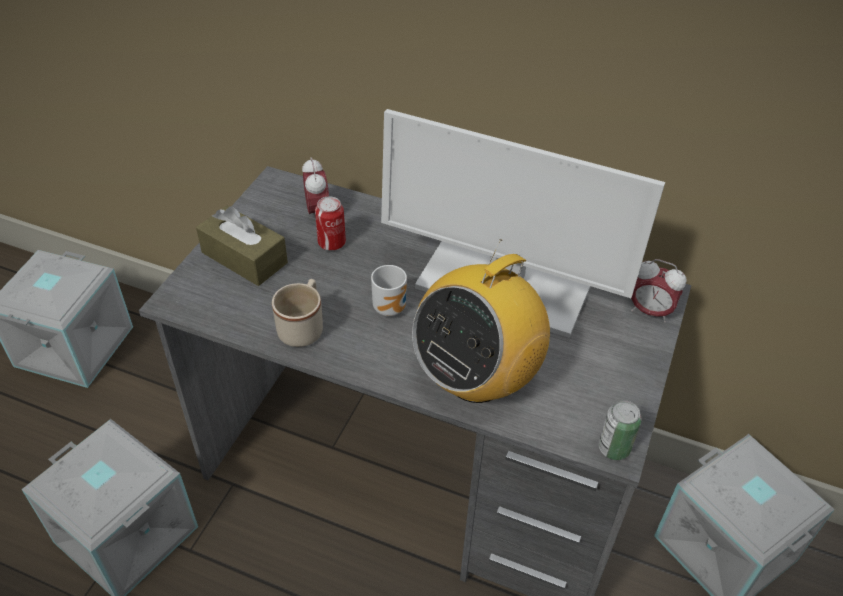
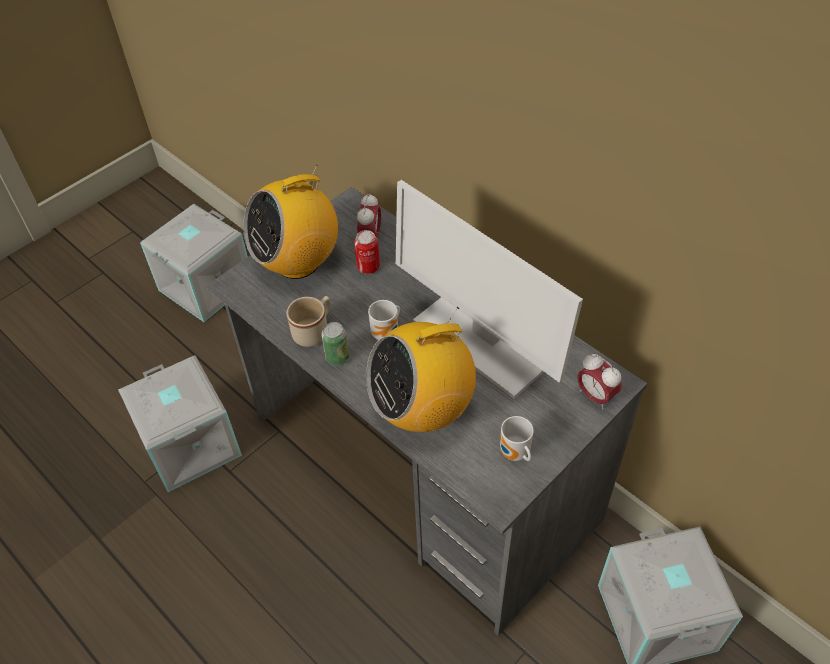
camera: 25 degrees right, 5 degrees up
brown tissue box [196,206,288,286] -> radio [243,165,338,279]
can [598,400,641,460] -> can moved to [322,322,349,366]
none -> mug [500,416,534,461]

